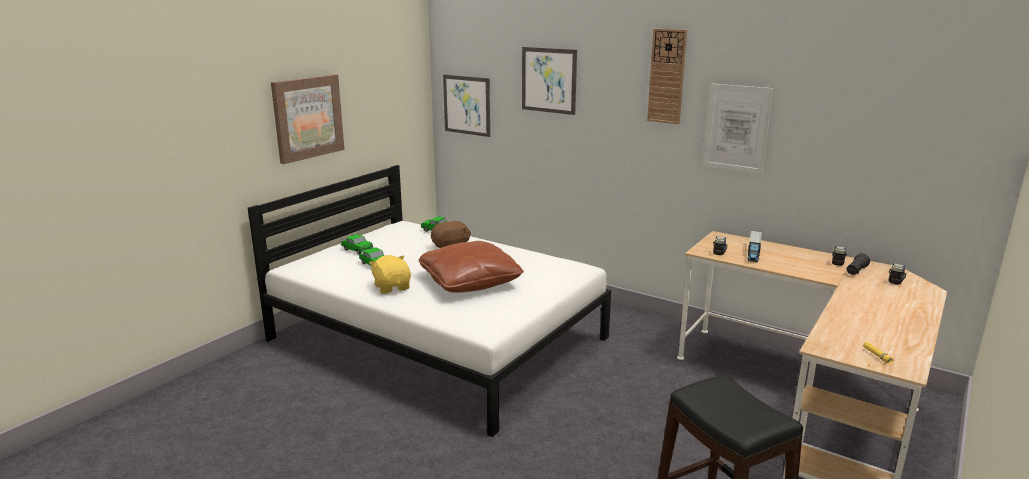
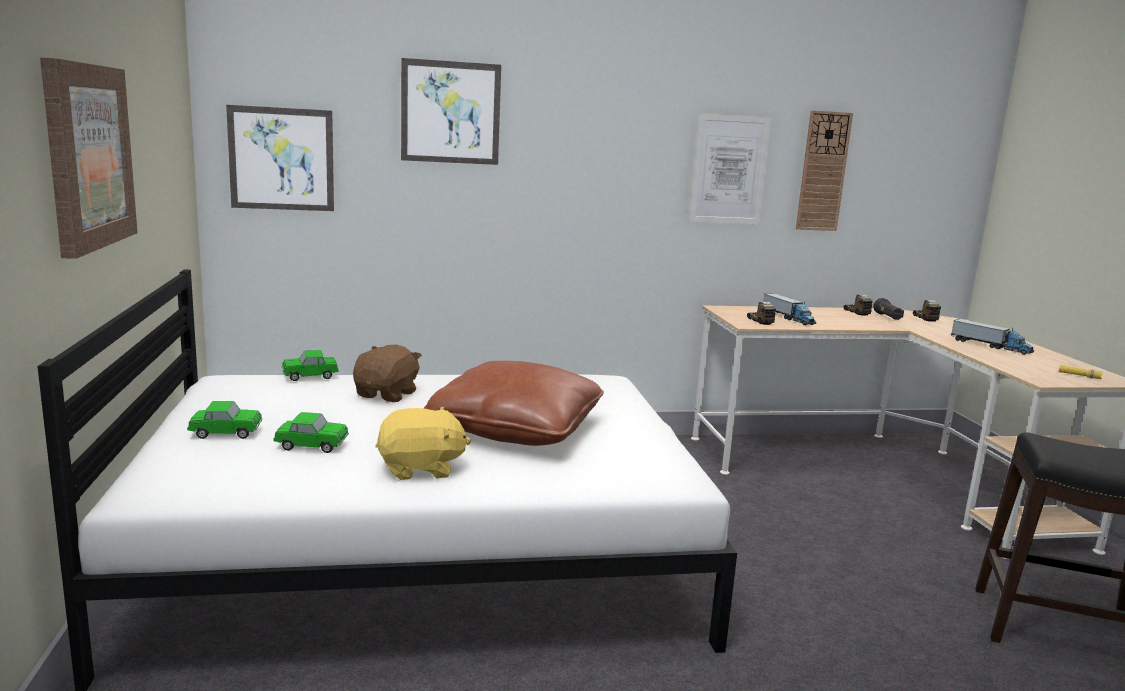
camera: 45 degrees left, 5 degrees down
yellow plush toy [369,255,411,294] -> yellow plush toy turned 150 degrees clockwise [376,407,471,480]
wall clock [647,29,687,124] -> wall clock moved to [796,110,853,231]
none -> toy truck [951,319,1034,355]

